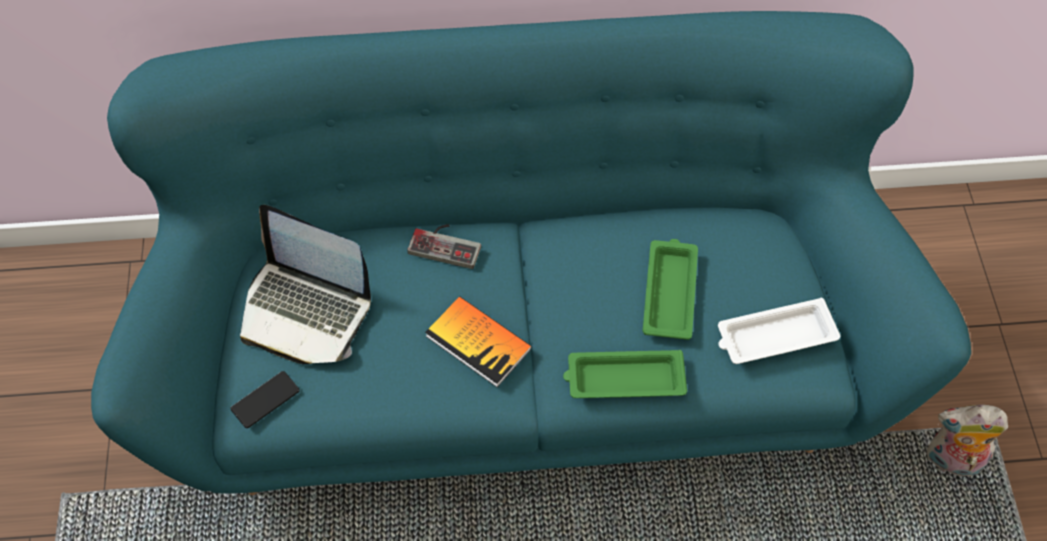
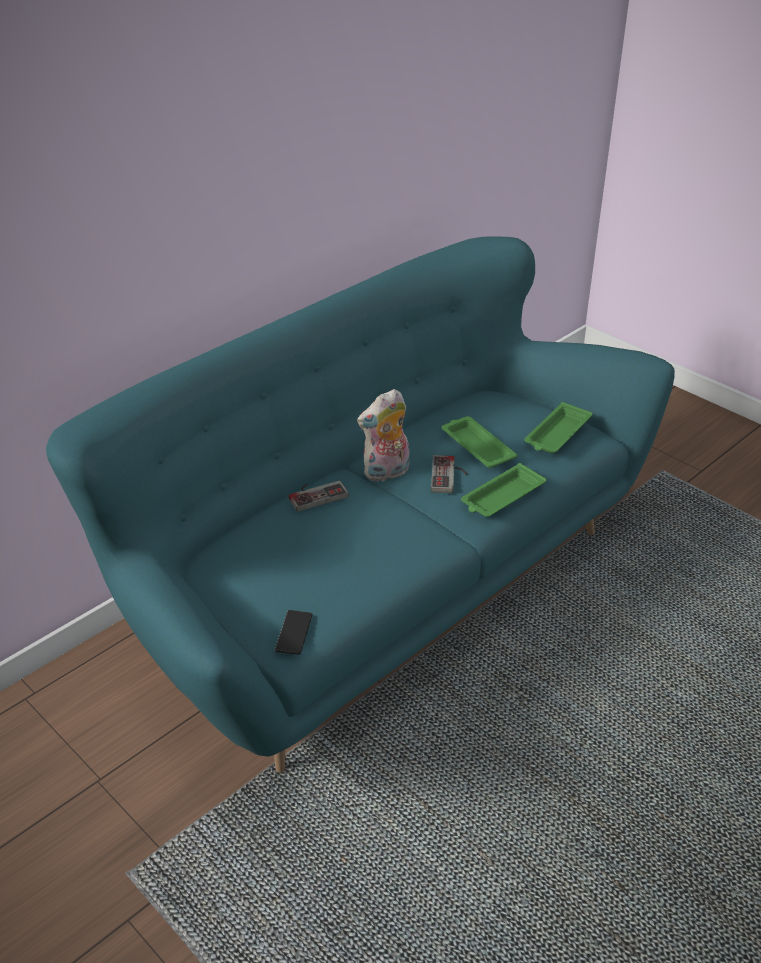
camera: 40 degrees left, 20 degrees down
laptop [240,205,371,364] -> none
book [425,296,532,387] -> none
white tray [718,298,841,364] -> green tray [524,402,593,453]
plush toy [927,405,1008,476] -> plush toy moved to [357,389,409,482]
none -> game controller [431,455,467,493]

